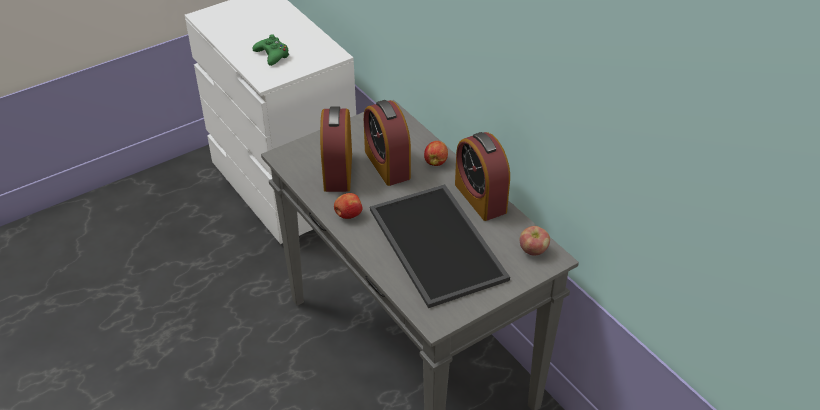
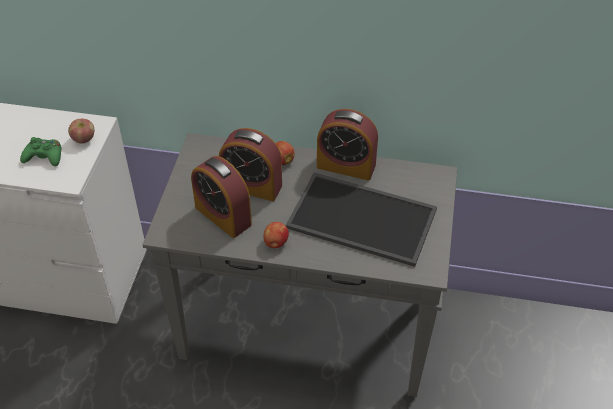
camera: 45 degrees left, 5 degrees up
apple [520,226,550,255] -> apple moved to [68,119,94,143]

